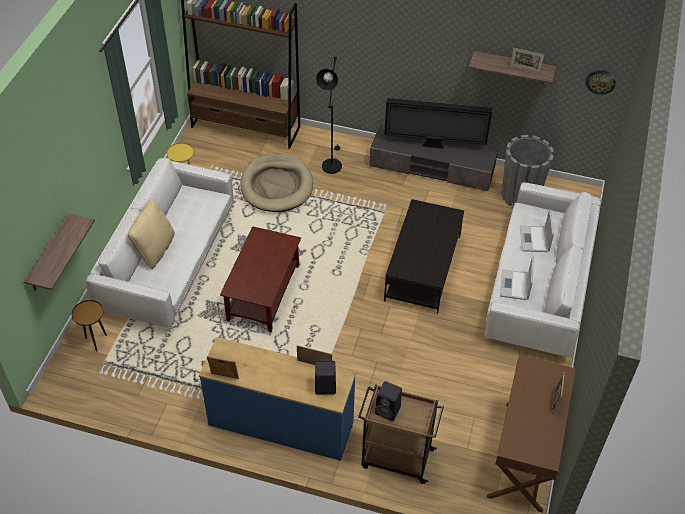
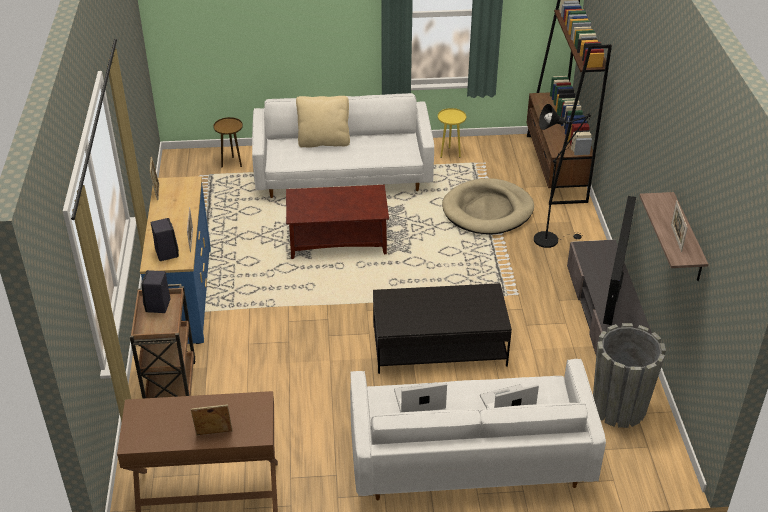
camera: 70 degrees right, 10 degrees down
shelf [24,213,95,291] -> none
television [384,98,492,149] -> television turned 150 degrees counterclockwise [603,196,636,325]
wall clock [586,70,616,95] -> none

